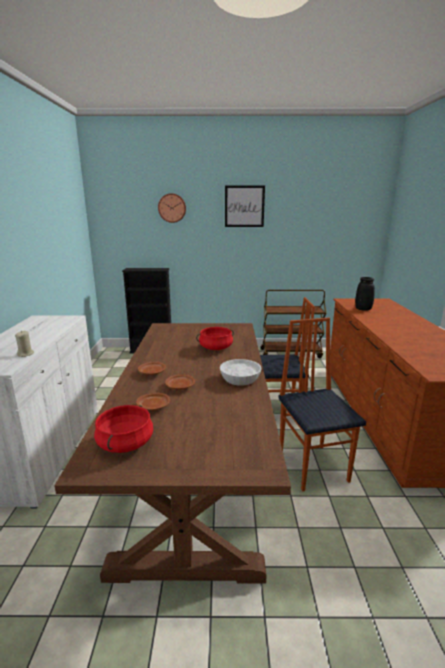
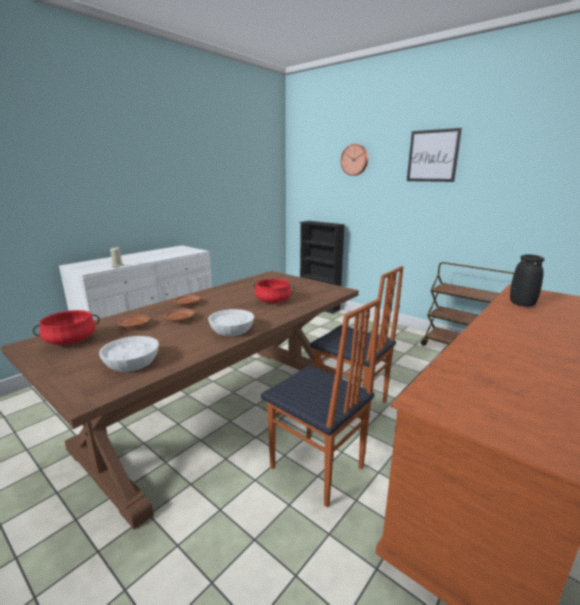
camera: 40 degrees right, 0 degrees up
chair [278,318,366,491] -> chair turned 105 degrees clockwise [261,299,381,507]
none -> white bowl [99,336,159,372]

